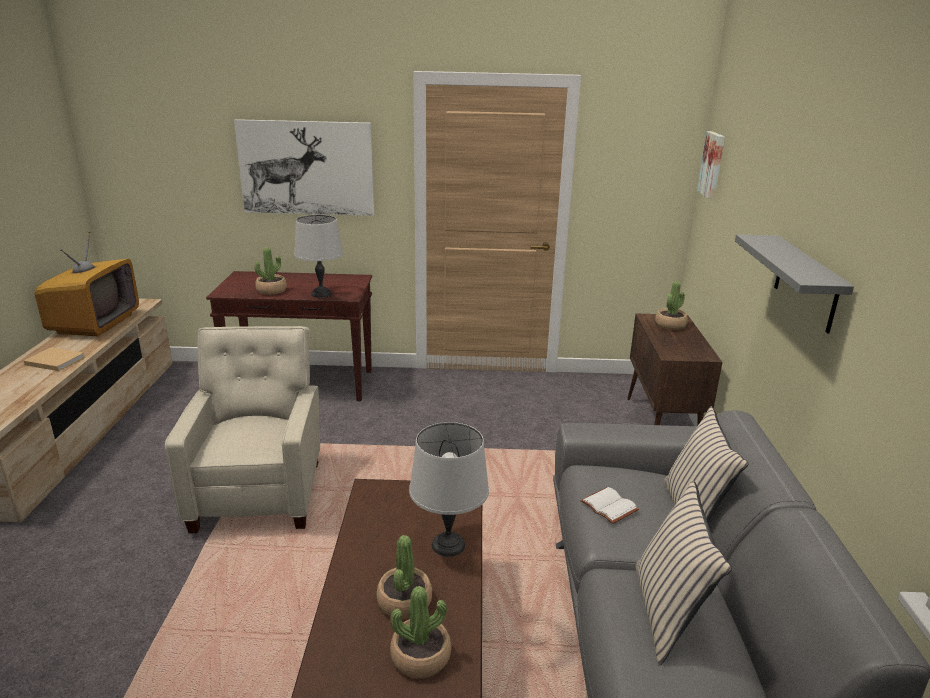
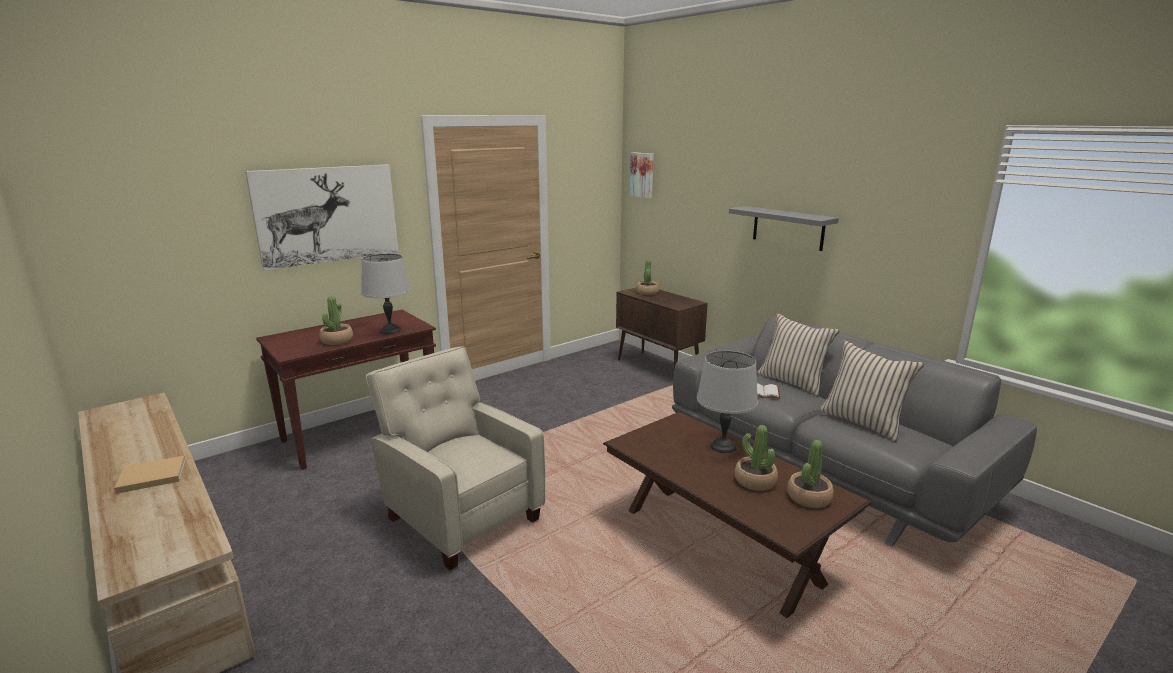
camera: 40 degrees left, 5 degrees down
television [34,231,139,336] -> none

